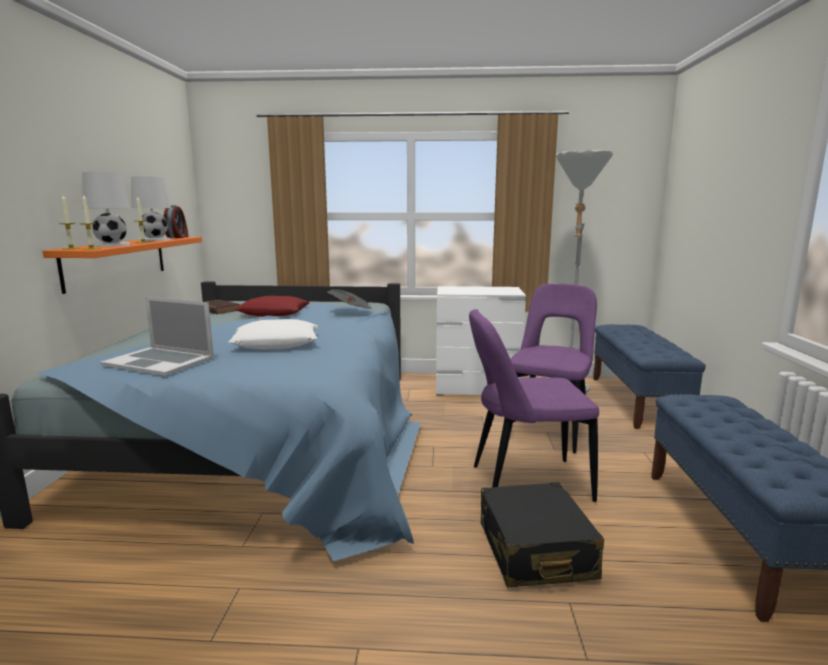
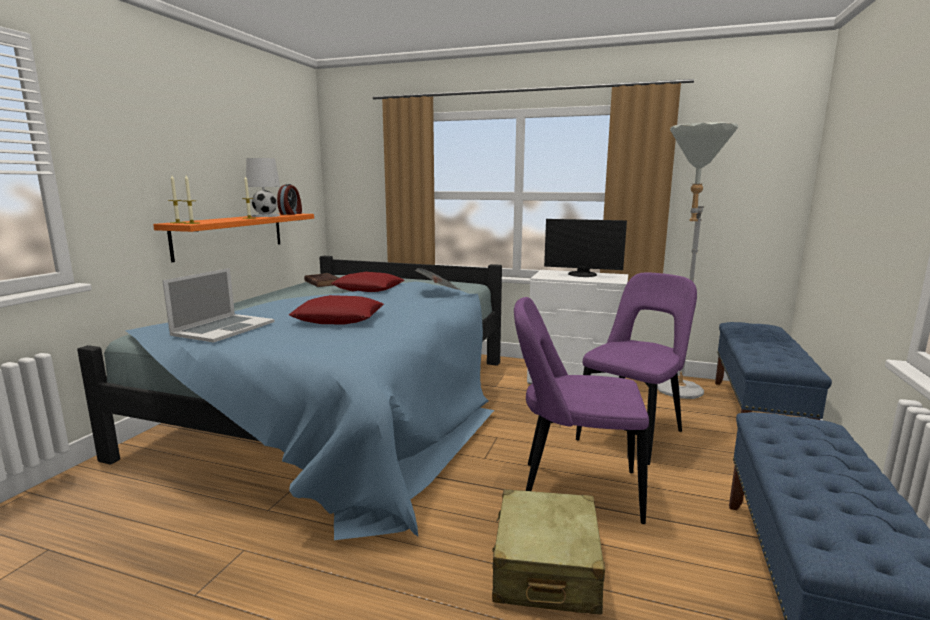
camera: 15 degrees right, 0 degrees up
white table lamp [82,172,131,247] -> none
laptop [100,297,214,376] -> laptop turned 105 degrees counterclockwise [163,268,275,343]
white pillow [229,319,318,350] -> red pillow [289,295,384,325]
black suitcase [481,482,604,587] -> beige suitcase [492,489,605,615]
none -> monitor [544,219,627,277]

